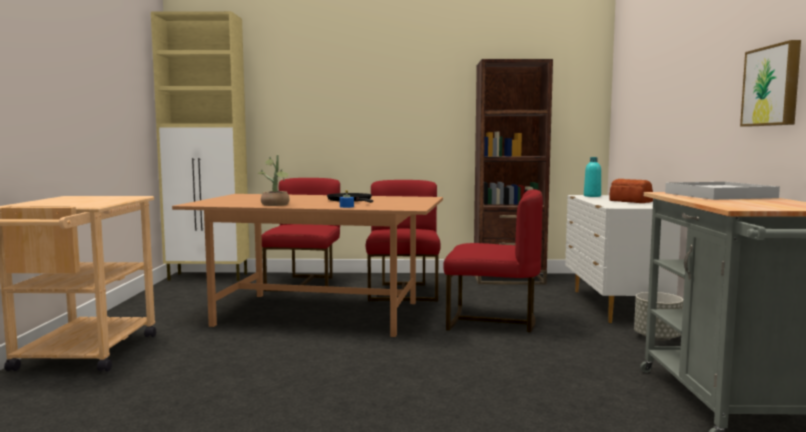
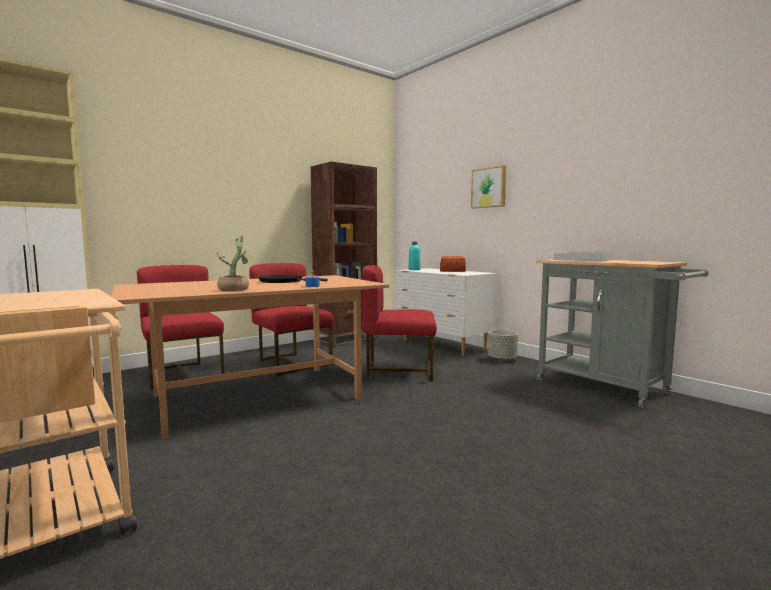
camera: 40 degrees left, 0 degrees up
red chair [443,189,543,332] -> red chair turned 150 degrees counterclockwise [362,265,437,382]
picture [740,40,801,127] -> picture moved to [471,165,506,208]

